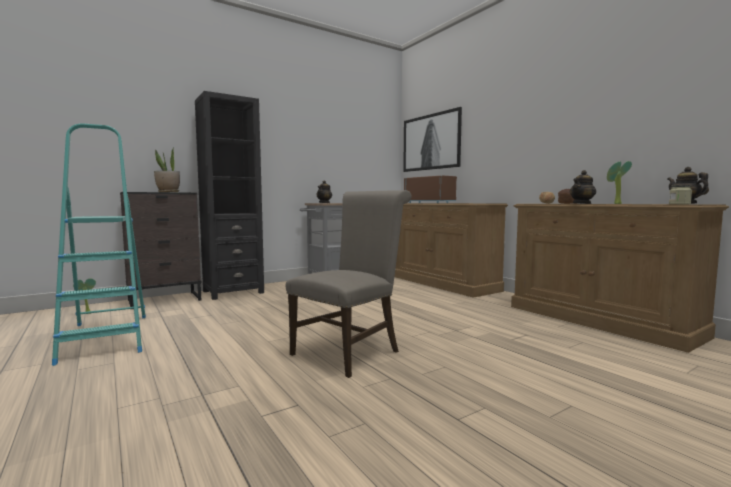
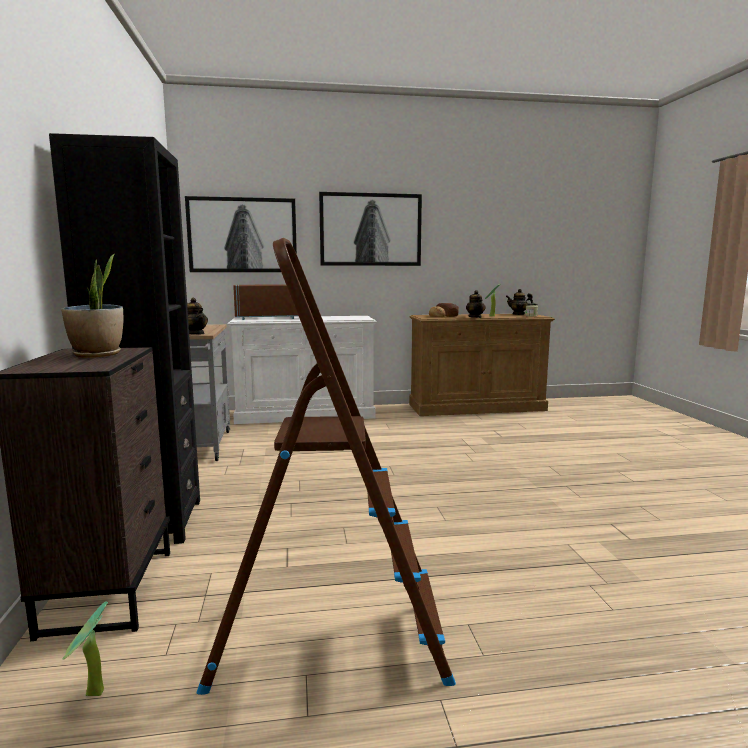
camera: 65 degrees left, 5 degrees up
turquoise step ladder [52,123,146,366] -> brown step ladder [196,238,456,695]
beige chair [286,190,412,378] -> none
brown cabinet [394,203,508,298] -> white cabinet [228,316,377,424]
none -> picture [319,192,422,266]

